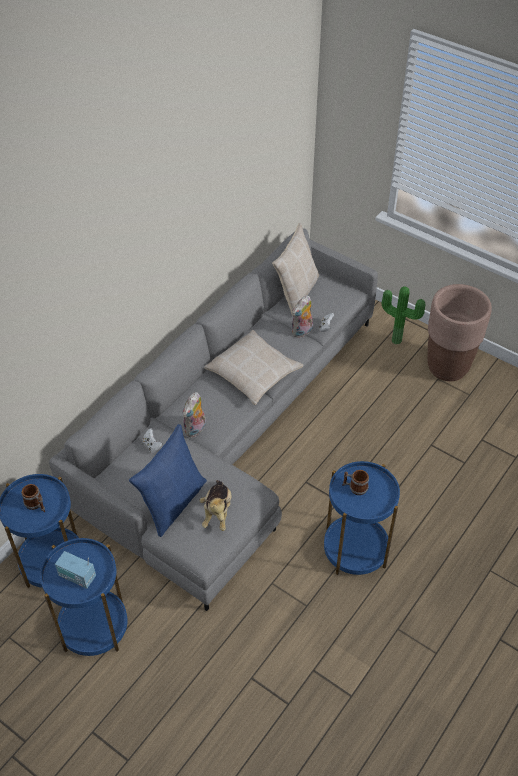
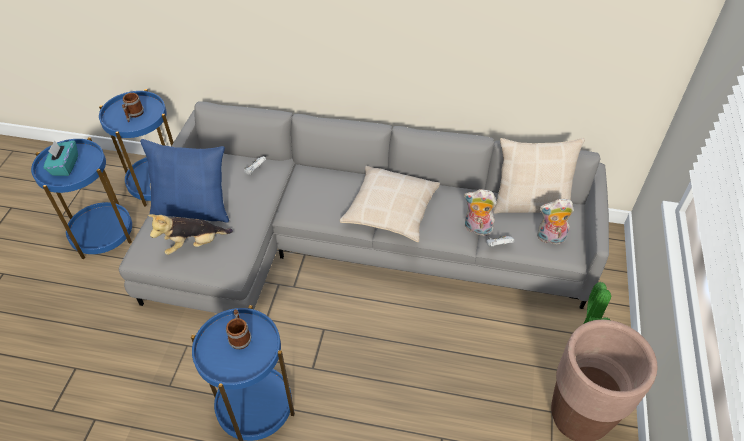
camera: 65 degrees right, 0 degrees up
radio [55,551,96,589] -> turquoise tissue box [43,140,78,176]
plush toy [183,392,206,437] -> plush toy moved to [537,199,574,247]

